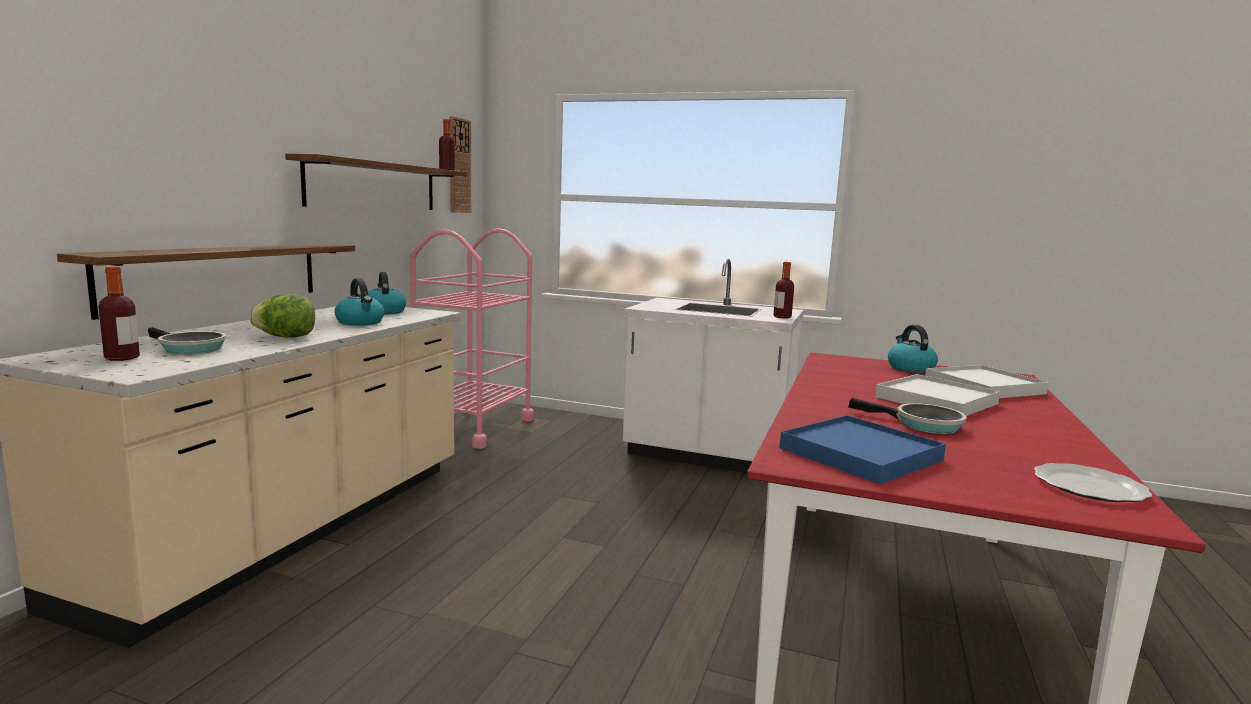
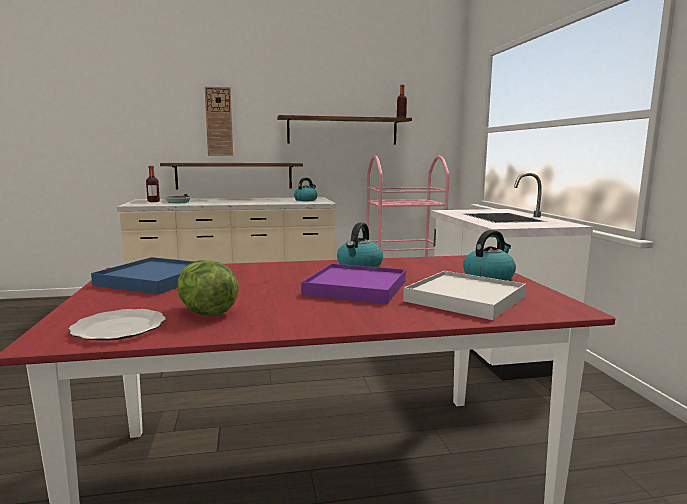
camera: 60 degrees right, 0 degrees up
lettuce [249,294,315,338] -> lettuce moved to [177,260,239,315]
kettle [335,278,384,326] -> kettle moved to [337,223,383,267]
wall clock [450,116,471,213] -> wall clock moved to [205,87,233,156]
bottle [774,262,794,318] -> none
frying pan [848,398,967,434] -> none
white tray [875,374,1000,416] -> purple tray [301,264,406,304]

